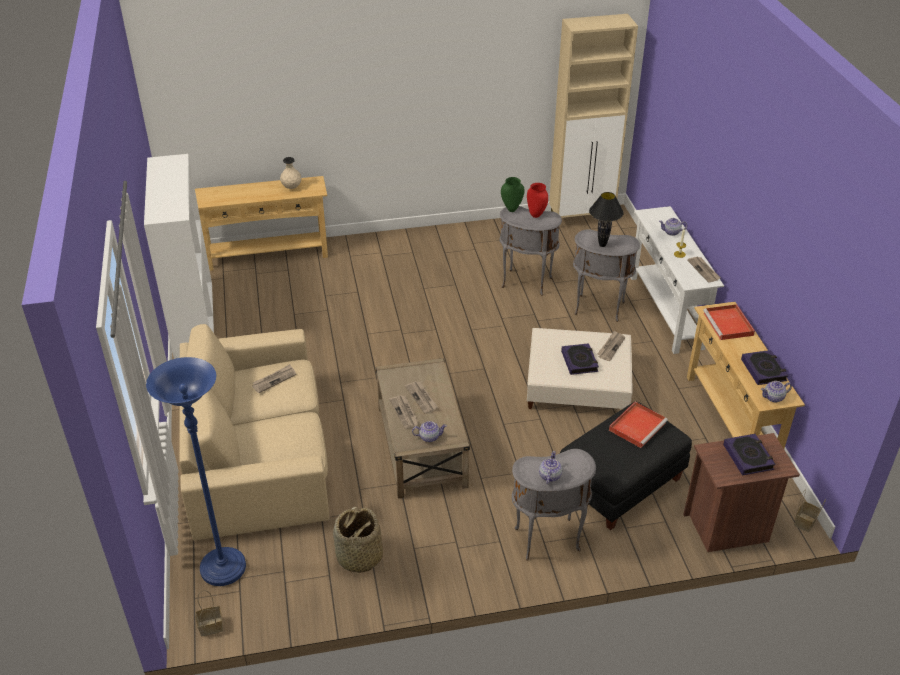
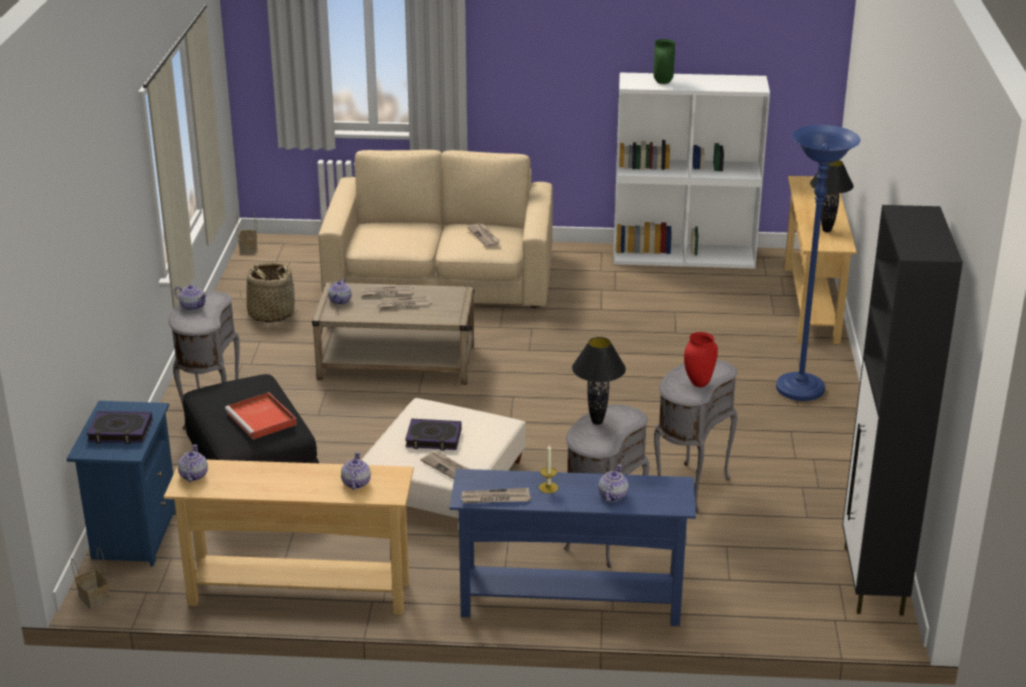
camera: 105 degrees right, 10 degrees down
blue floor lamp [146,357,246,586] -> blue floor lamp moved to [776,125,860,401]
beige vase [280,157,301,189] -> black table lamp [810,160,854,232]
green vase [501,177,524,212] -> green vase moved to [653,39,675,84]
beige cabinet [549,14,638,218] -> black cabinet [842,205,963,616]
white console table [631,206,724,354] -> blue console table [449,469,696,626]
brown nightstand [683,433,800,552] -> blue nightstand [67,401,176,567]
red tray [703,304,755,340] -> teapot [341,452,371,490]
book [741,350,788,385] -> none

